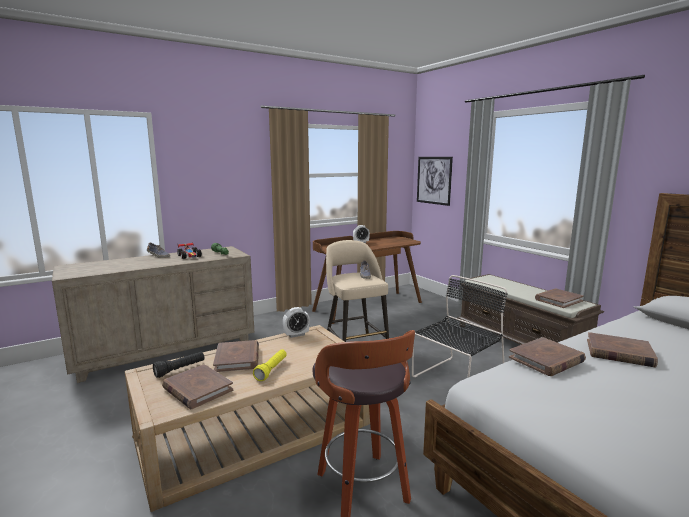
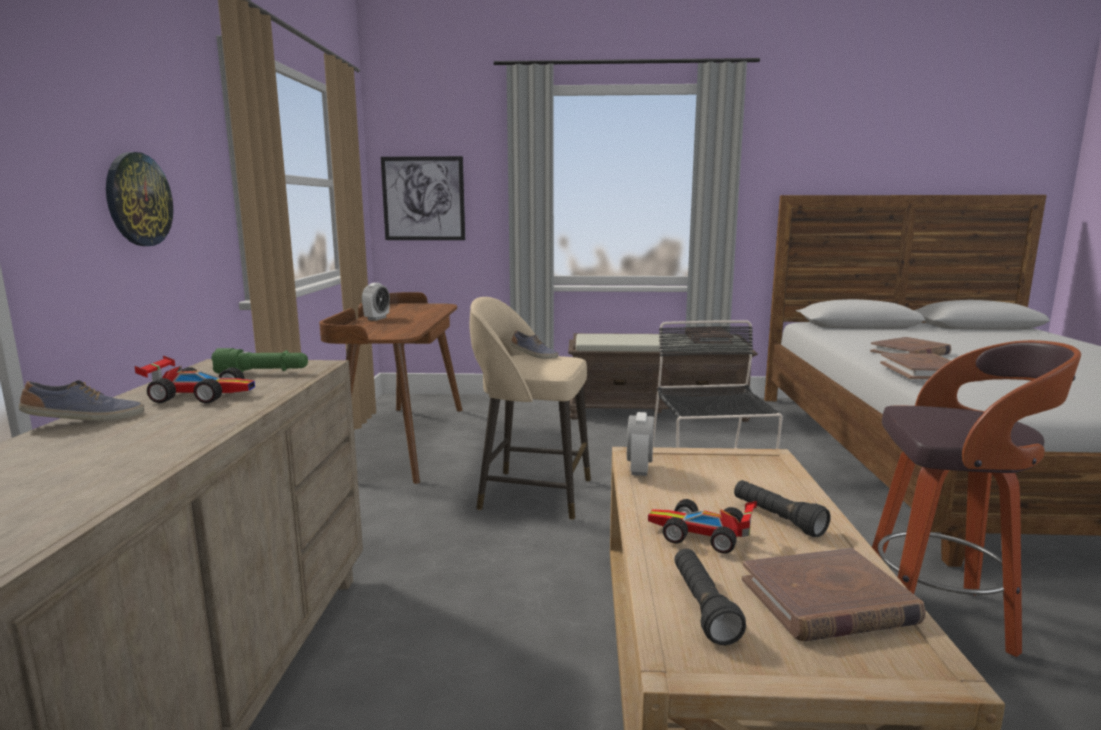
camera: 55 degrees left, 0 degrees up
brown book [213,340,259,372] -> toy car [648,499,757,554]
yellow flashlight [253,349,287,381] -> black flashlight [734,480,830,537]
none -> wall clock [106,152,173,246]

